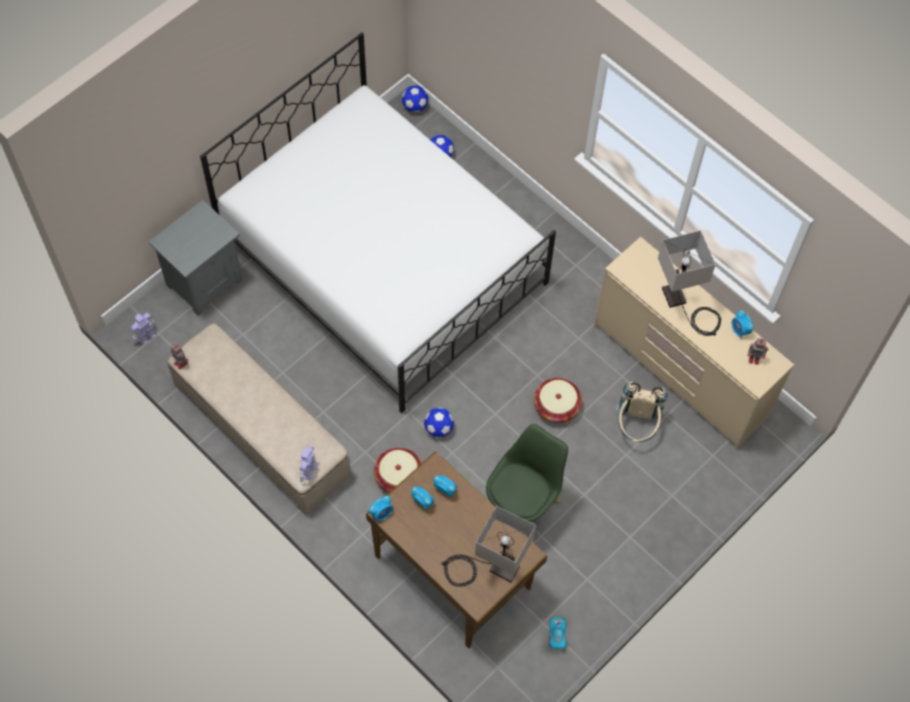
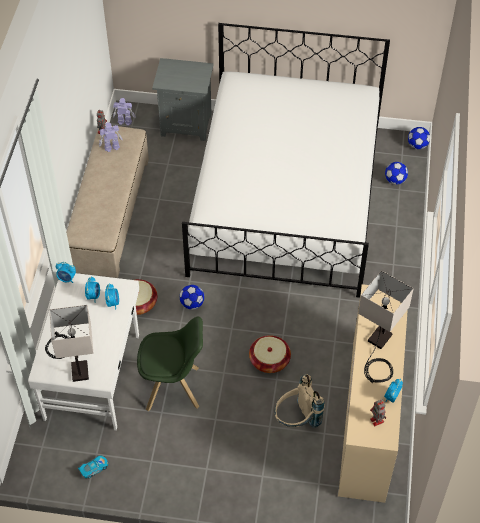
camera: 55 degrees right, 10 degrees down
toy robot [300,446,318,483] -> toy robot moved to [99,122,122,152]
brown desk [366,451,547,648] -> white desk [28,273,139,430]

